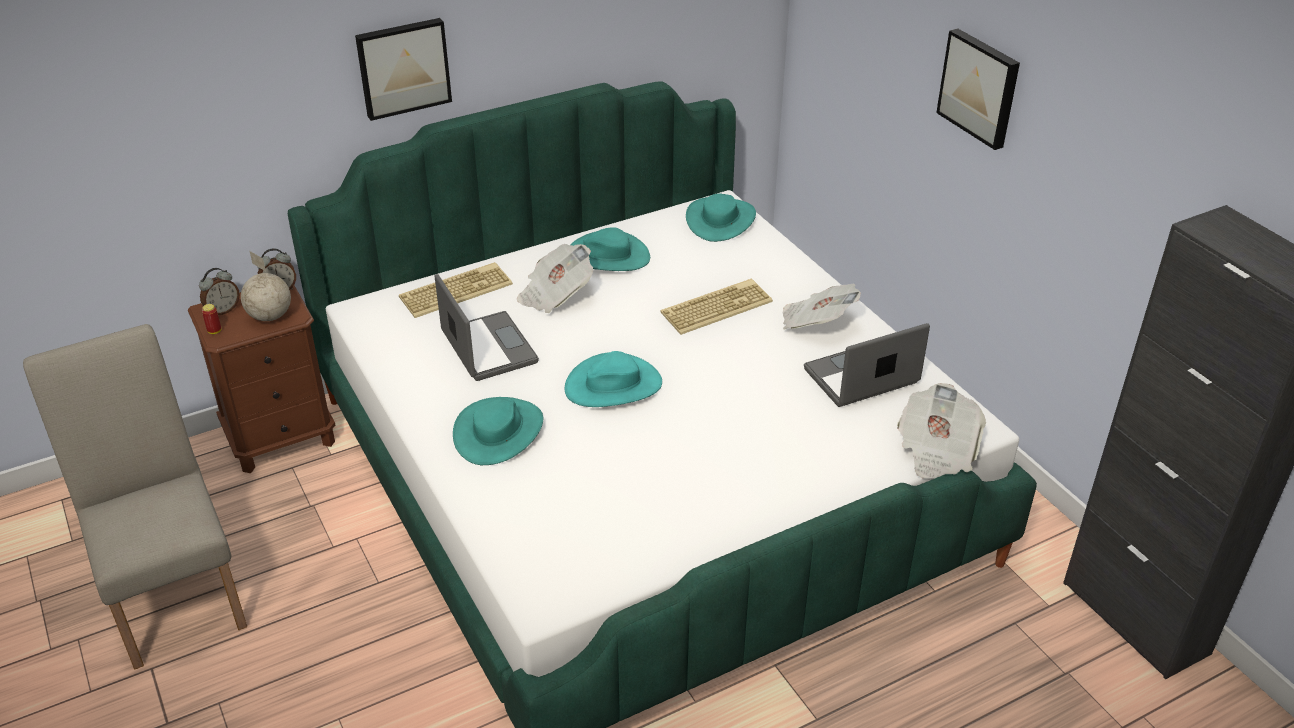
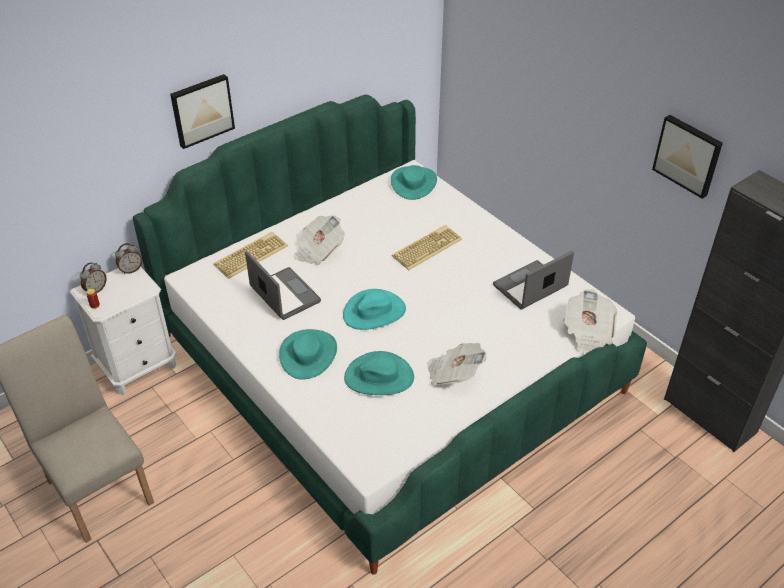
camera: 10 degrees left, 5 degrees up
brown nightstand [188,286,335,473] -> white nightstand [70,267,176,395]
globe [241,251,291,321] -> none
turquoise hat [570,227,650,271] -> turquoise hat moved to [344,351,414,395]
newspaper [783,284,861,330] -> newspaper moved to [427,343,486,385]
picture [936,28,1020,150] -> picture moved to [652,115,723,199]

